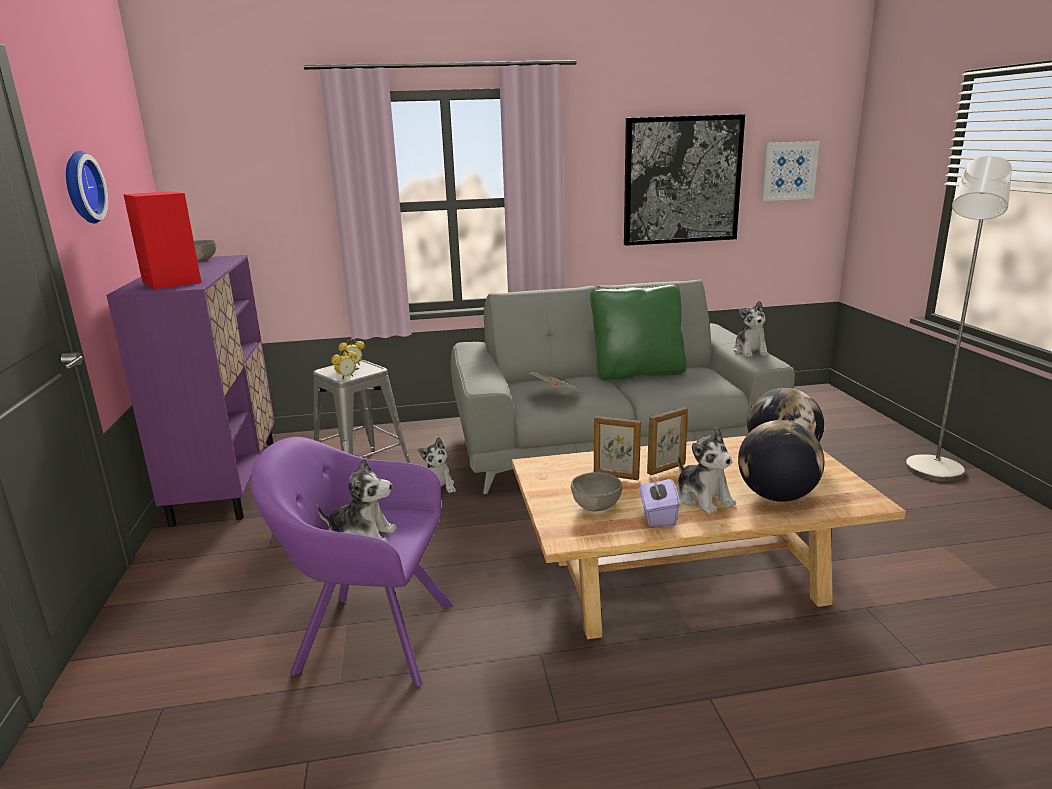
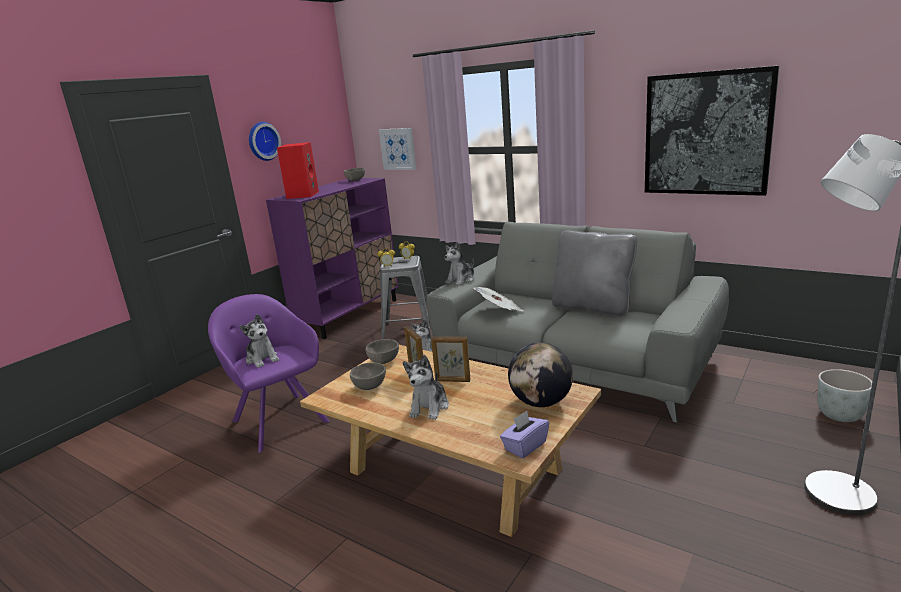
camera: 45 degrees right, 0 degrees up
green pillow [590,284,687,381] -> grey pillow [552,229,637,317]
purple tissue box [640,474,680,526] -> purple tissue box moved to [500,411,549,458]
plush toy [733,301,769,357] -> plush toy moved to [444,242,475,285]
globe [738,420,824,502] -> none
picture [761,141,819,201] -> picture moved to [379,128,416,170]
none -> grey bowl [365,339,399,364]
none -> grey planter [817,369,872,422]

